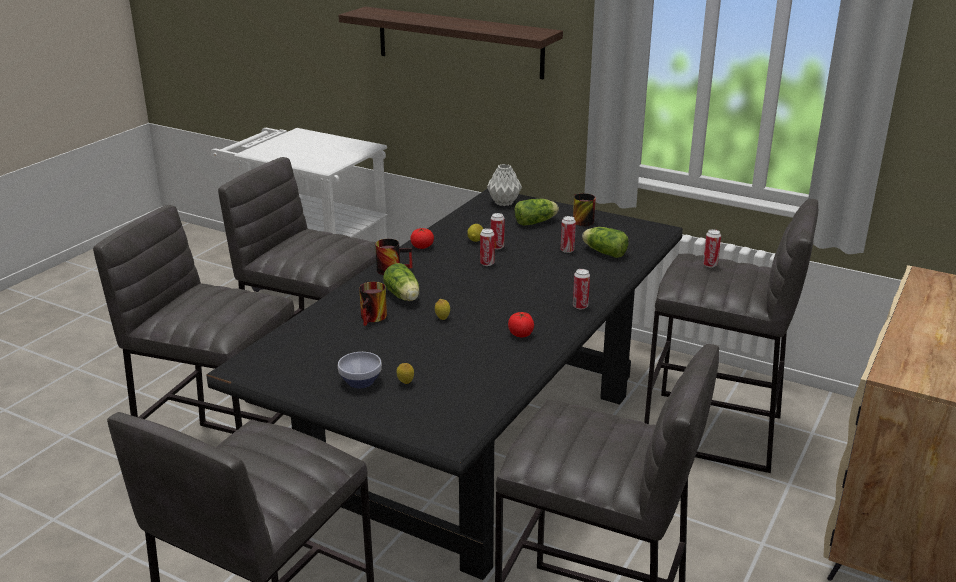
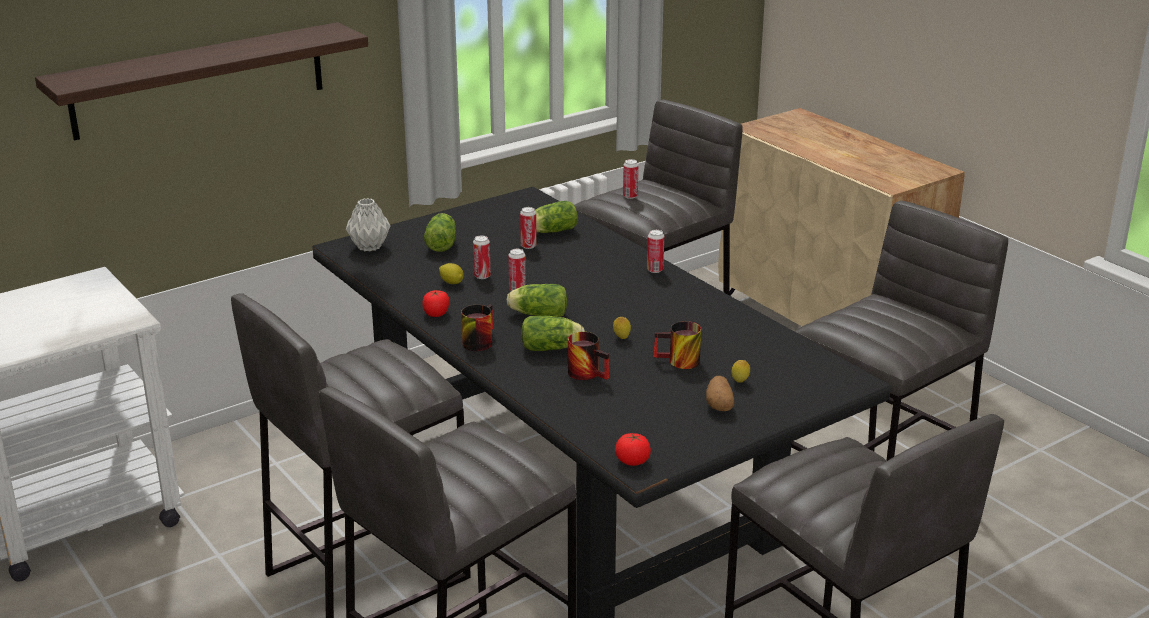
camera: 65 degrees left, 0 degrees up
bowl [338,352,382,388] -> potato [706,376,734,411]
tomato [508,312,534,337] -> tomato moved to [615,433,651,466]
mug [573,193,596,226] -> mug moved to [654,321,701,369]
none -> lettuce [507,284,567,317]

